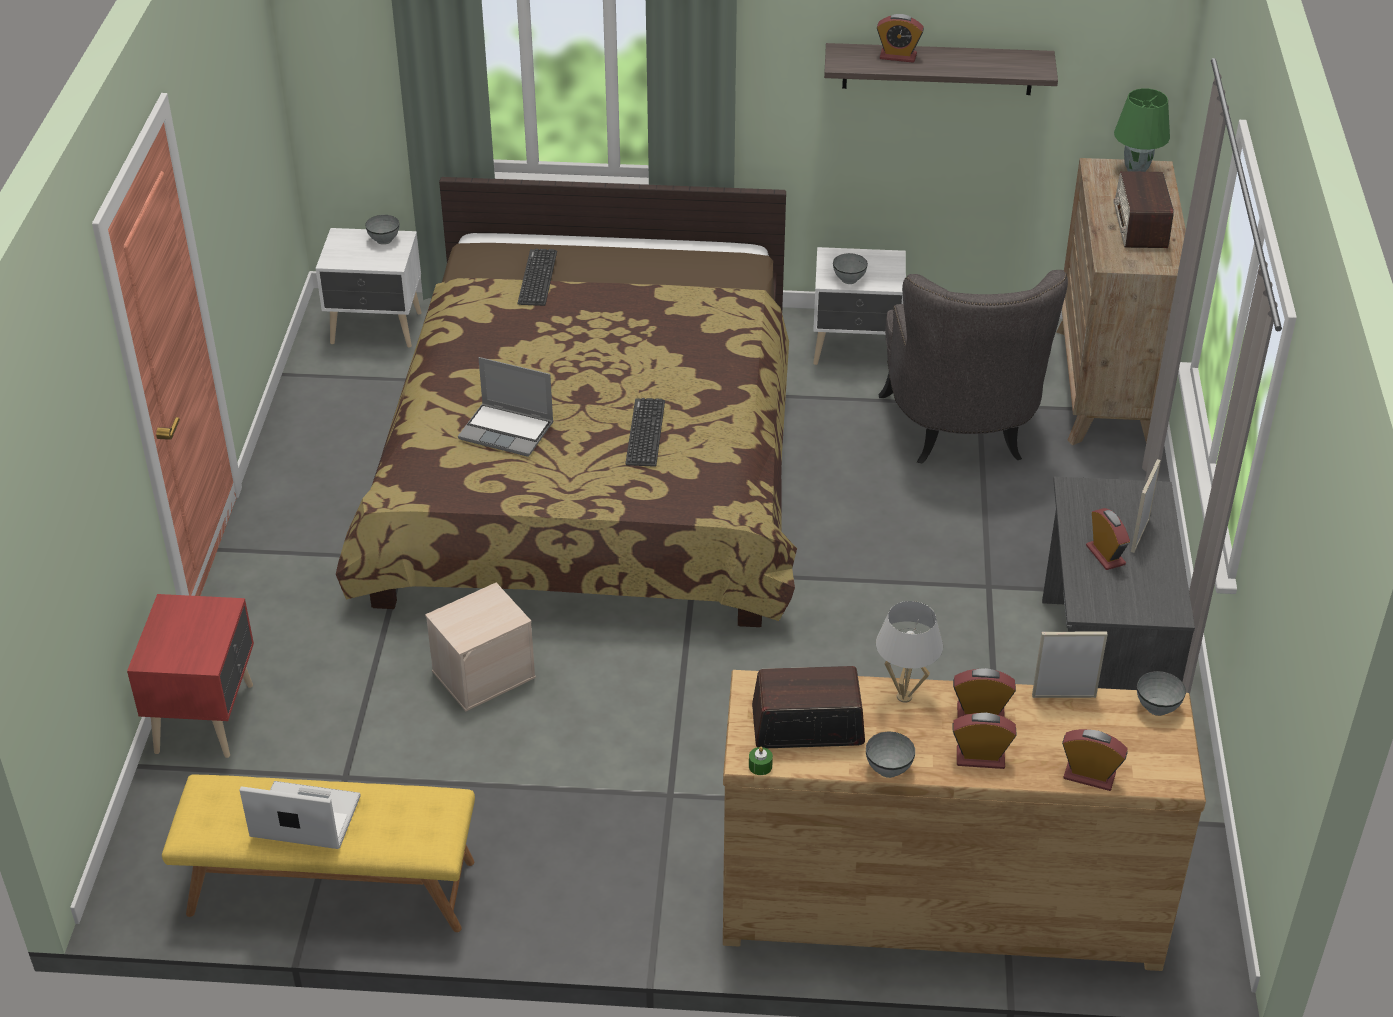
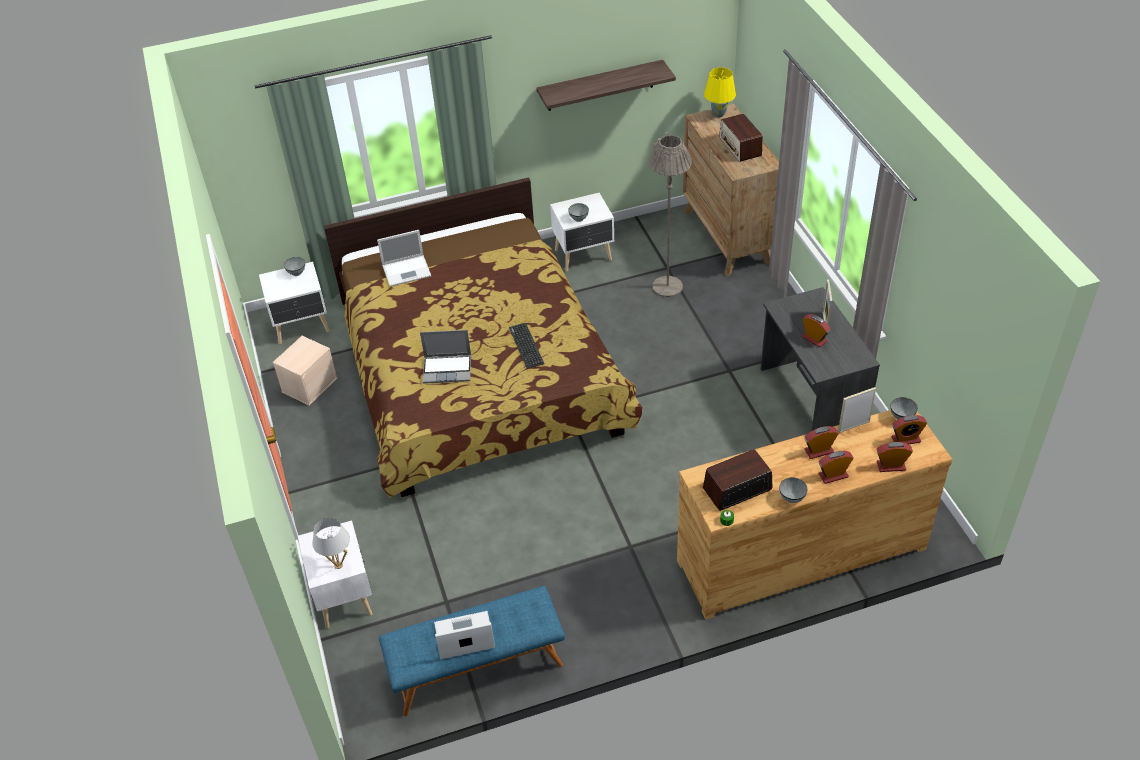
camera: 20 degrees left, 5 degrees up
red nightstand [127,594,254,758] -> white nightstand [298,521,372,629]
yellow bench [162,774,475,932] -> blue bench [379,586,565,716]
beige storage box [425,583,536,712] -> beige storage box moved to [273,336,338,406]
keyboard [517,249,557,306] -> laptop [377,230,431,287]
white table lamp [876,601,943,703] -> white table lamp moved to [312,518,350,569]
alarm clock [877,14,924,63] -> alarm clock moved to [892,415,927,444]
grey armchair [879,270,1068,463] -> grey floor lamp [649,133,692,297]
green table lamp [1114,88,1170,172] -> yellow table lamp [704,67,736,117]

